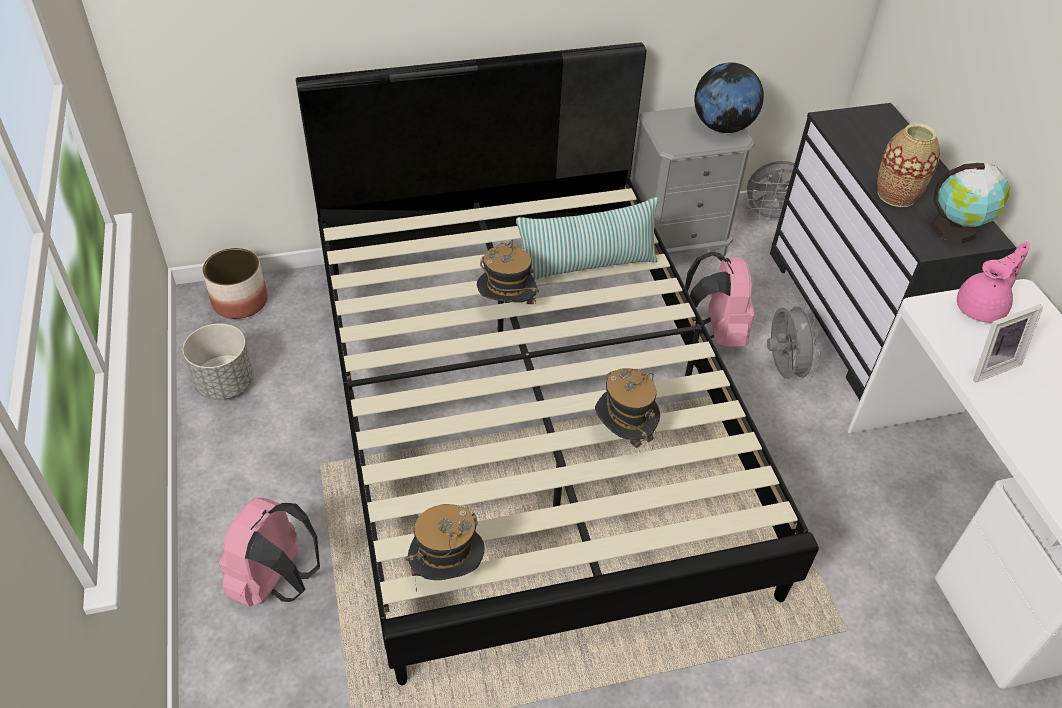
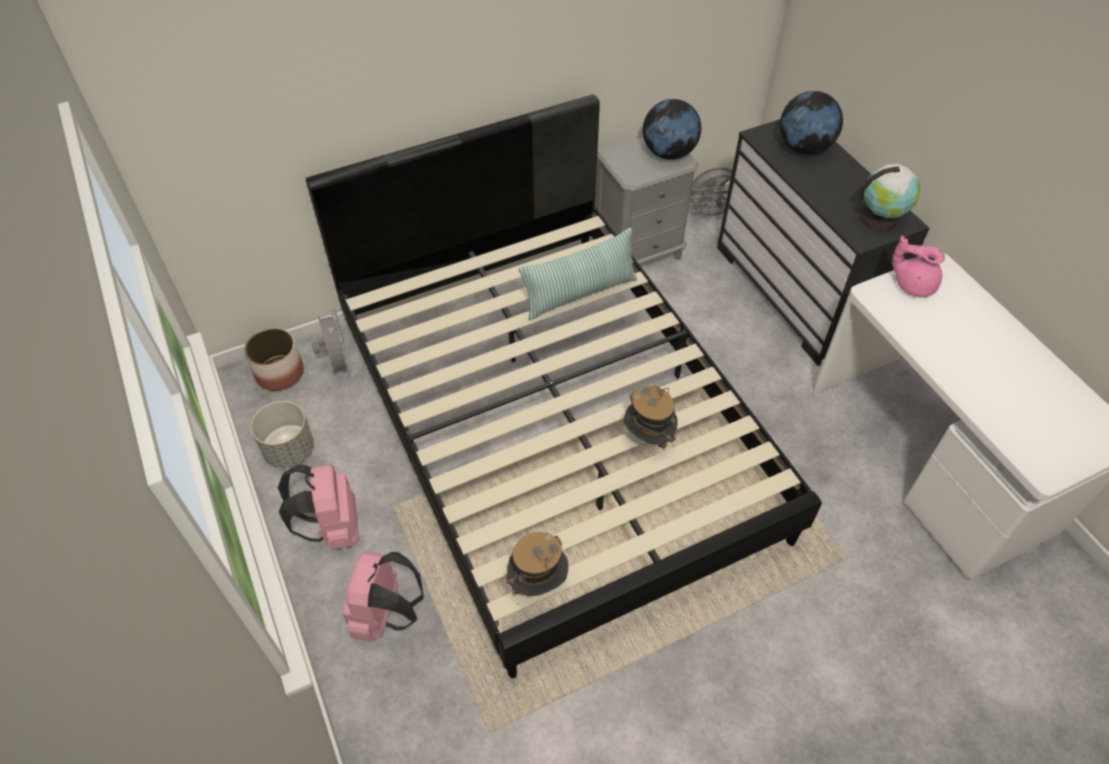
camera: 10 degrees left, 5 degrees up
hat [477,240,539,304] -> none
pink backpack [685,252,754,347] -> pink backpack moved to [278,465,359,550]
grey fan [767,303,820,382] -> grey fan moved to [312,309,353,374]
vase [877,123,940,207] -> none
pink teapot [957,241,1030,322] -> pink teapot turned 105 degrees counterclockwise [892,235,945,297]
picture frame [973,304,1043,383] -> none
none -> globe [780,91,843,154]

